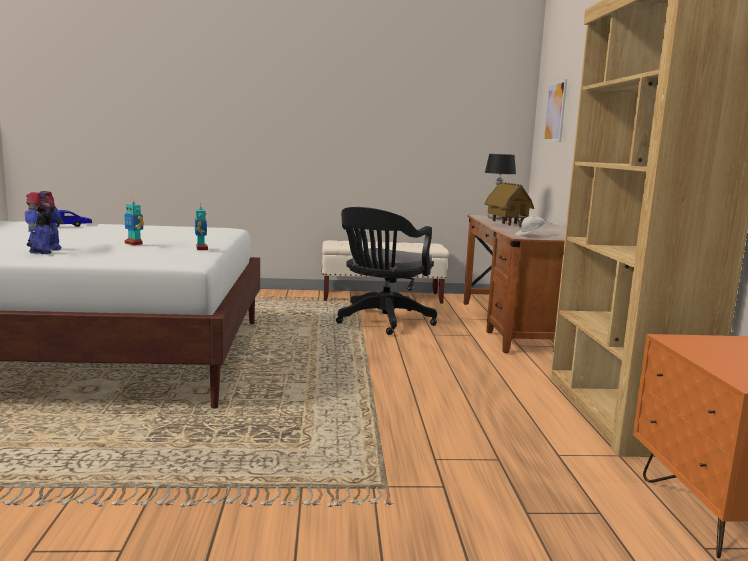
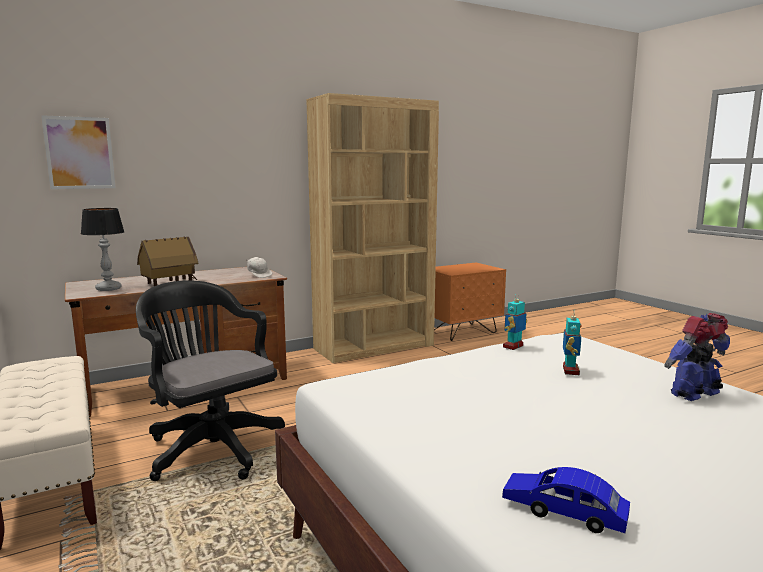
camera: 115 degrees left, 0 degrees up
black office chair [336,207,437,335] -> black office chair turned 135 degrees counterclockwise [136,280,285,481]

